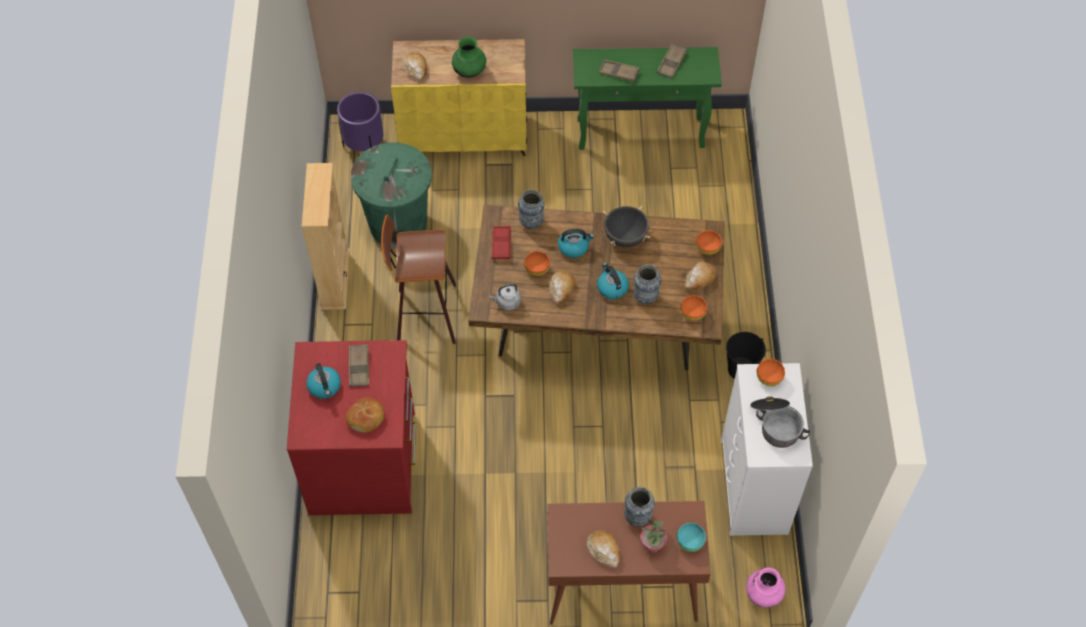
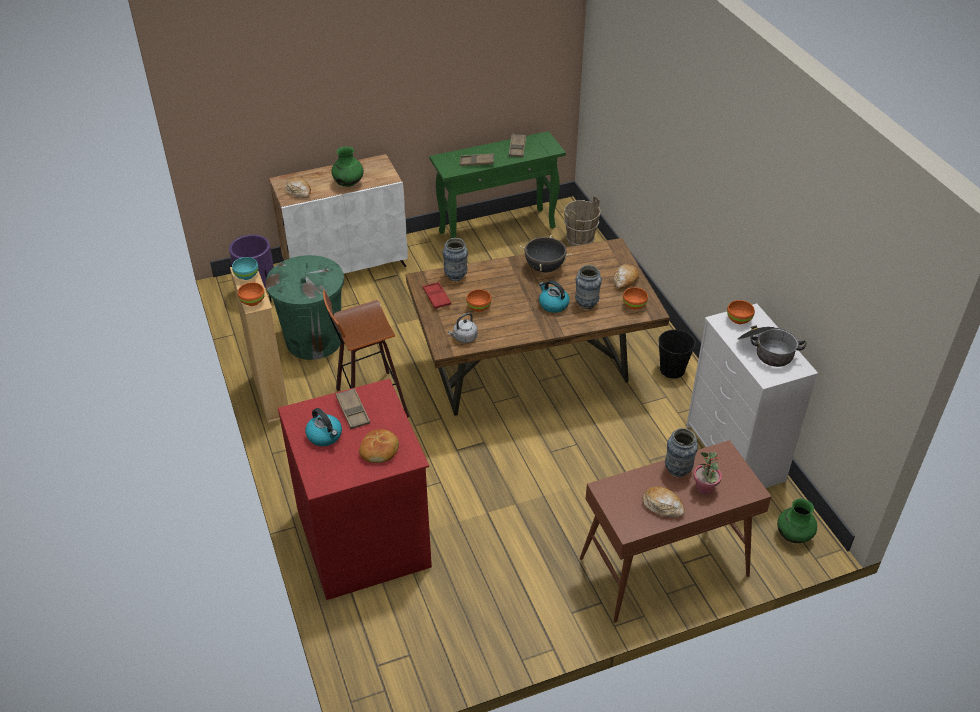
camera: 20 degrees left, 15 degrees down
yellow cabinet [391,39,527,156] -> white cabinet [269,154,408,274]
bread [549,270,575,304] -> none
kettle [558,229,594,258] -> none
turquoise bowl [677,523,706,552] -> turquoise bowl moved to [232,257,258,280]
orange bowl [696,230,722,255] -> orange bowl moved to [238,282,265,306]
pink vase [746,567,785,608] -> green vase [777,499,817,543]
none -> brown bucket [564,196,601,246]

